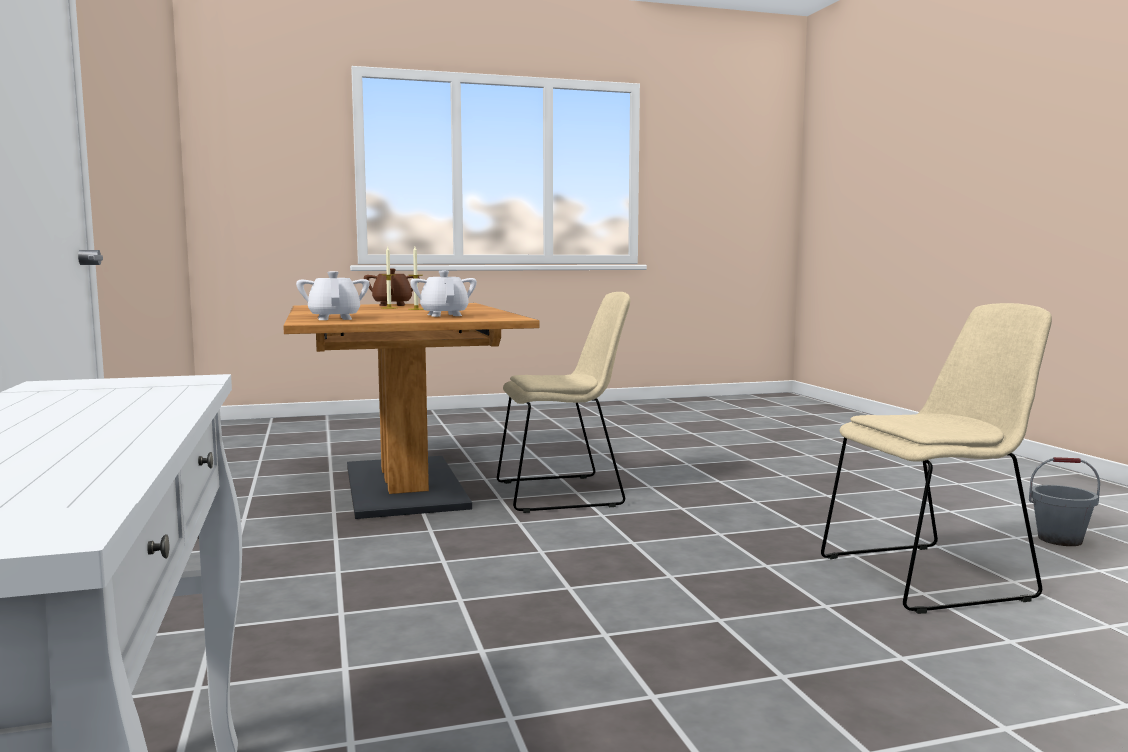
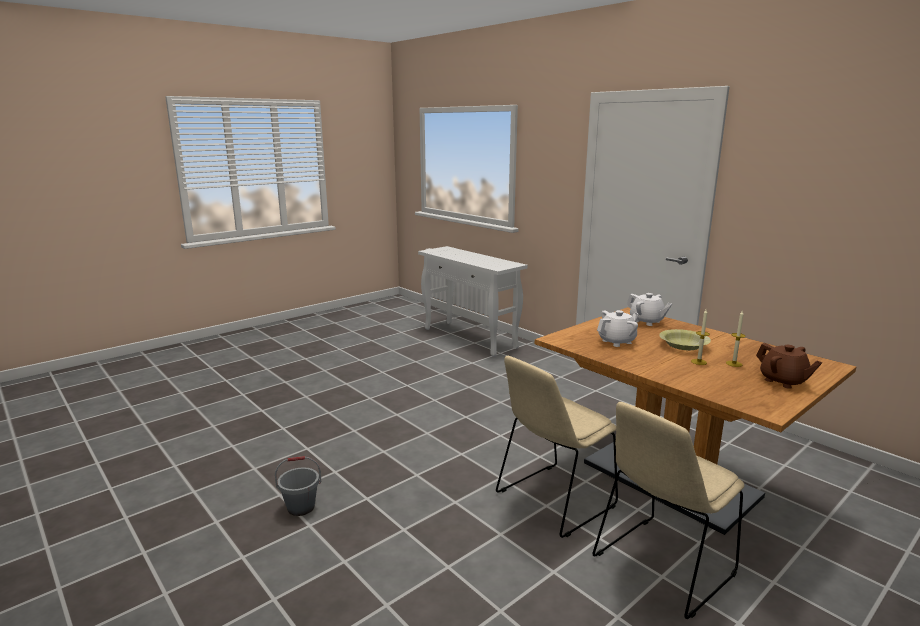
camera: 155 degrees right, 10 degrees up
white teapot [410,271,477,317] -> white teapot turned 75 degrees counterclockwise [597,310,639,347]
beige chair [821,303,1052,614] -> beige chair moved to [593,402,744,619]
grey bucket [1029,457,1100,546] -> grey bucket moved to [275,456,321,516]
none -> yellow bowl [659,329,711,350]

